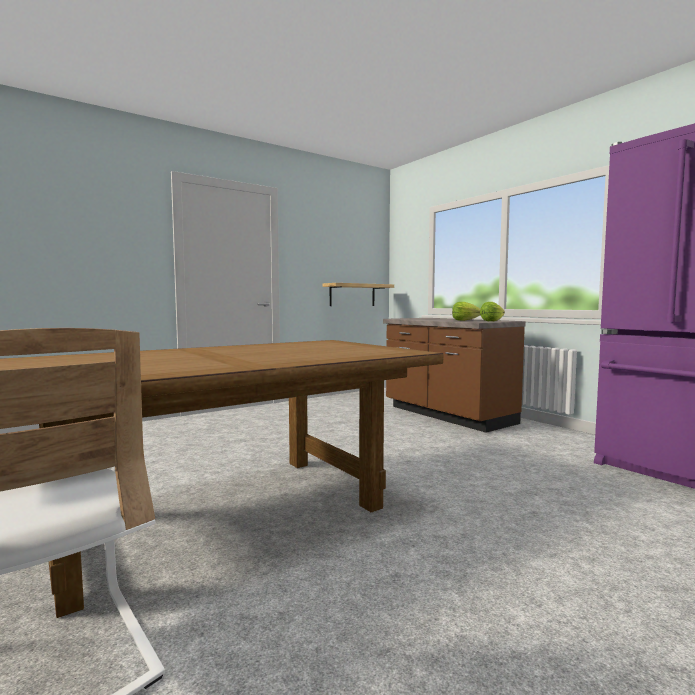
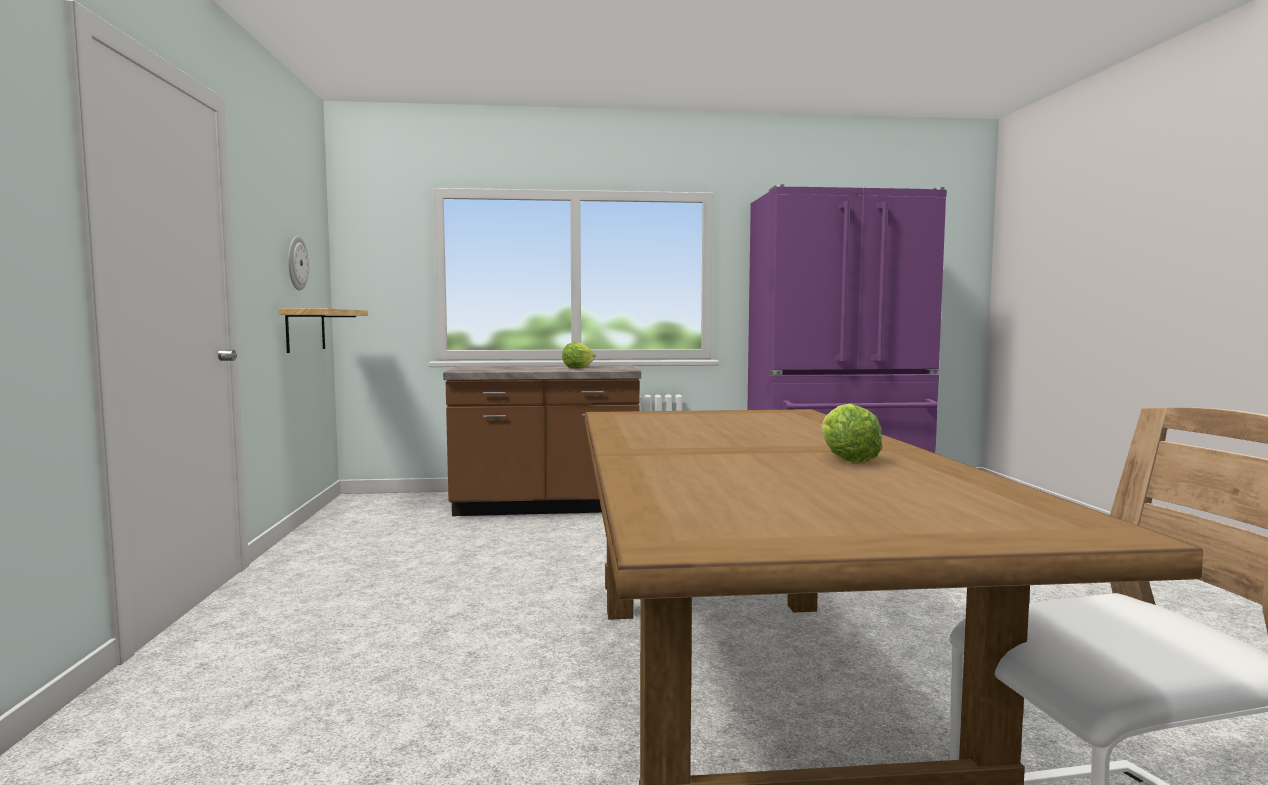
camera: 60 degrees left, 0 degrees up
lettuce [480,302,505,321] -> lettuce moved to [822,403,882,463]
none -> wall clock [288,236,309,290]

